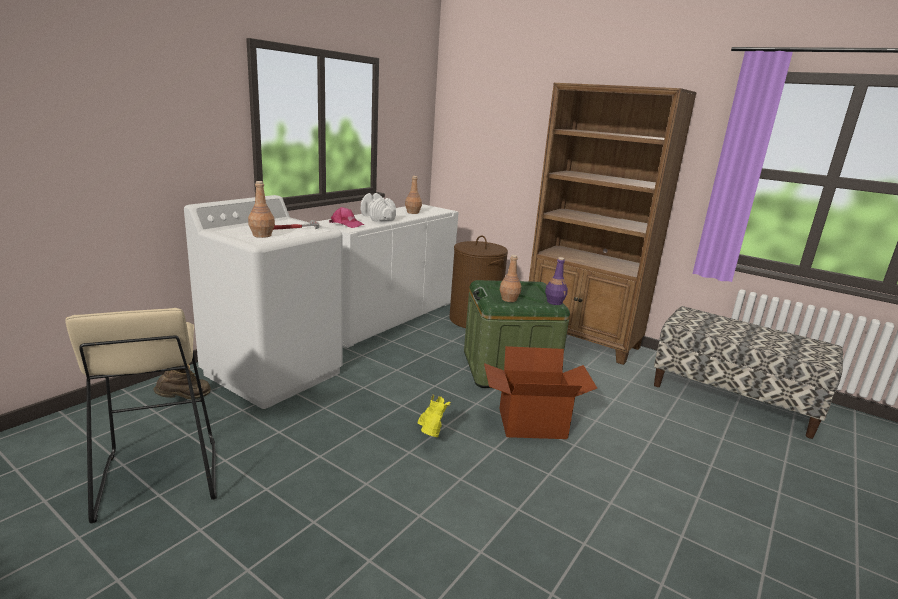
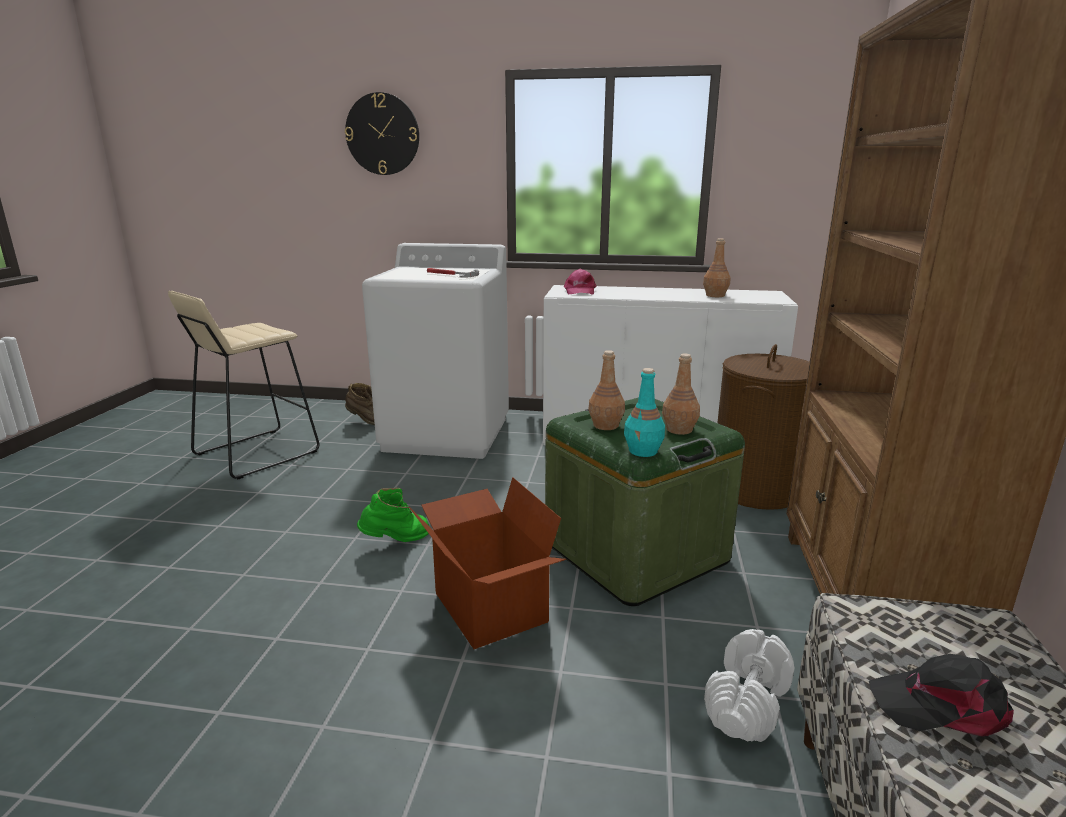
camera: 65 degrees right, 0 degrees up
brown bottle [248,181,275,238] -> brown bottle moved to [662,354,700,435]
white dumbbell [361,193,396,222] -> white dumbbell moved to [704,629,795,742]
yellow boot [417,394,451,437] -> green boot [357,488,430,542]
purple bottle [545,257,568,305] -> turquoise bottle [624,368,665,457]
none -> wall clock [345,92,419,175]
none -> black cap [869,654,1014,736]

